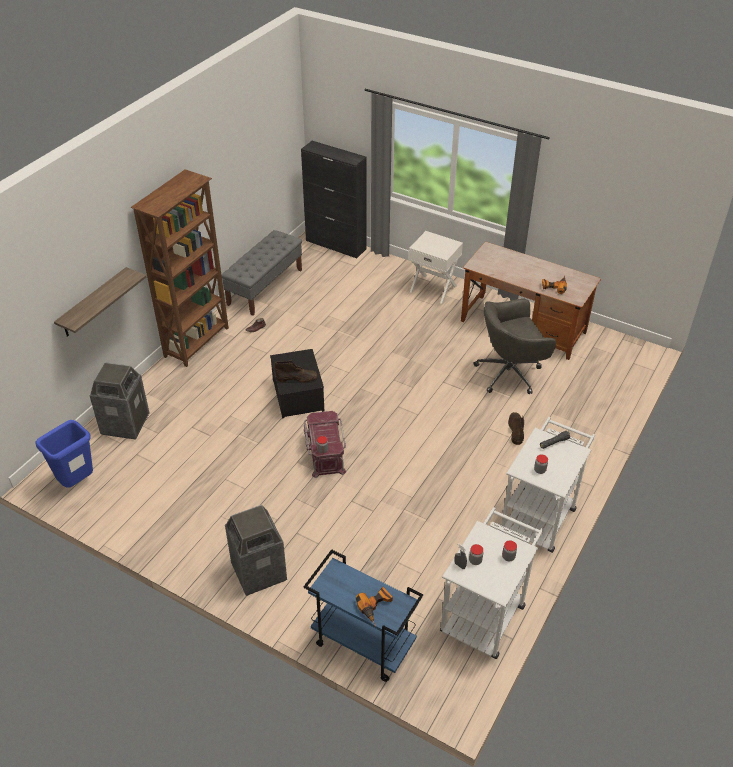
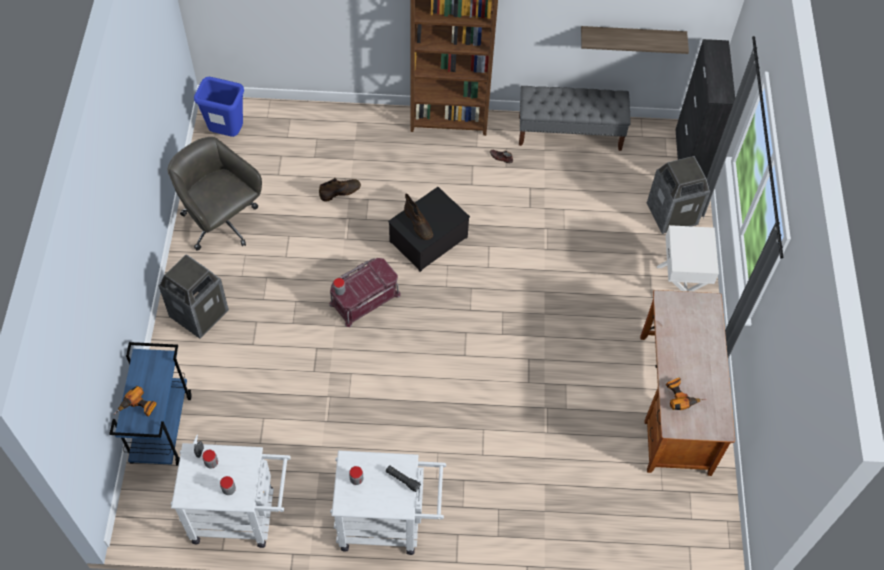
camera: 60 degrees right, 15 degrees up
shelf [54,267,146,337] -> shelf moved to [581,26,689,54]
trash can [90,362,150,440] -> trash can moved to [647,156,710,234]
grey office chair [473,298,556,394] -> grey office chair moved to [167,137,262,251]
brown boot [508,412,524,445] -> brown boot moved to [319,178,361,202]

